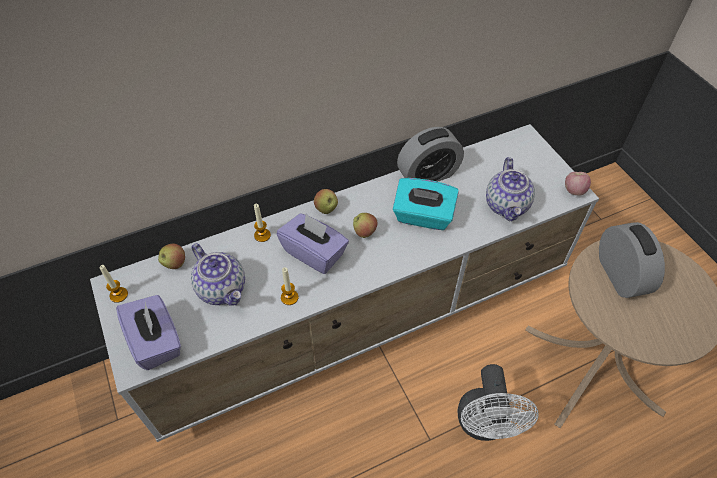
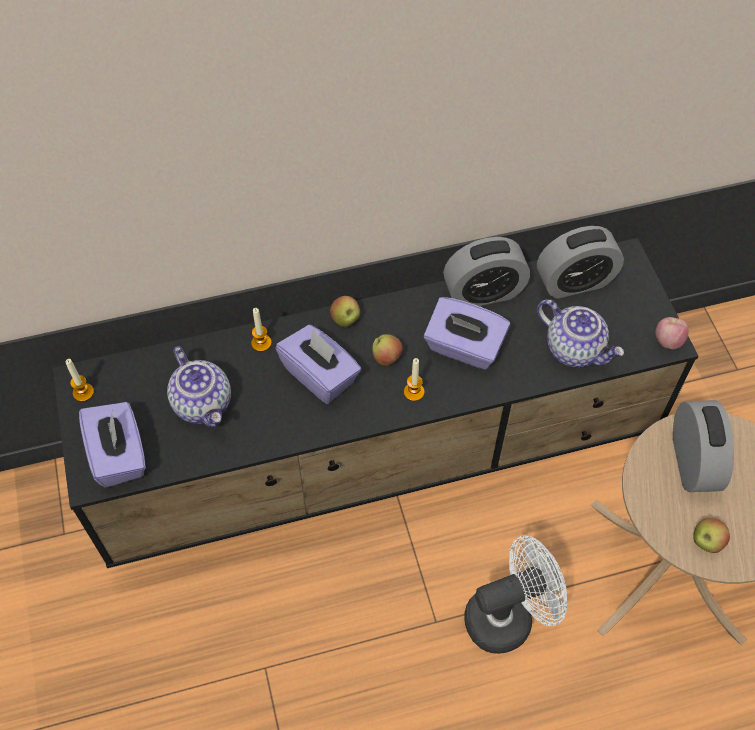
camera: 10 degrees right, 5 degrees up
white tv stand [90,124,599,442] -> black tv stand [52,238,698,568]
apple [158,244,185,269] -> apple moved to [693,518,730,553]
candle [281,267,299,305] -> candle moved to [404,358,425,401]
turquoise tissue box [393,178,459,230] -> purple tissue box [424,297,510,370]
white fan [458,364,539,441] -> white fan turned 120 degrees counterclockwise [464,535,567,654]
teapot [486,157,535,221] -> teapot turned 60 degrees counterclockwise [537,299,624,368]
none -> alarm clock [537,226,624,299]

